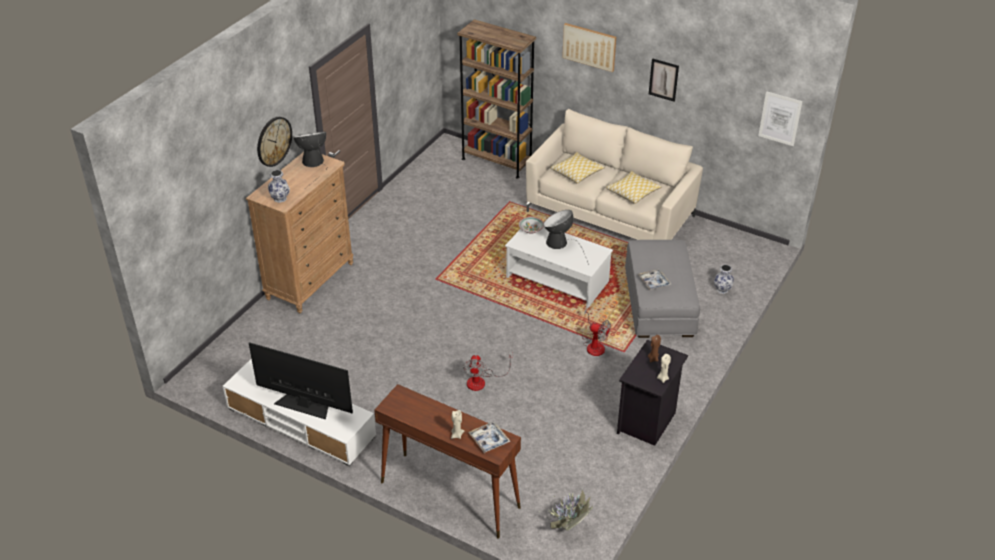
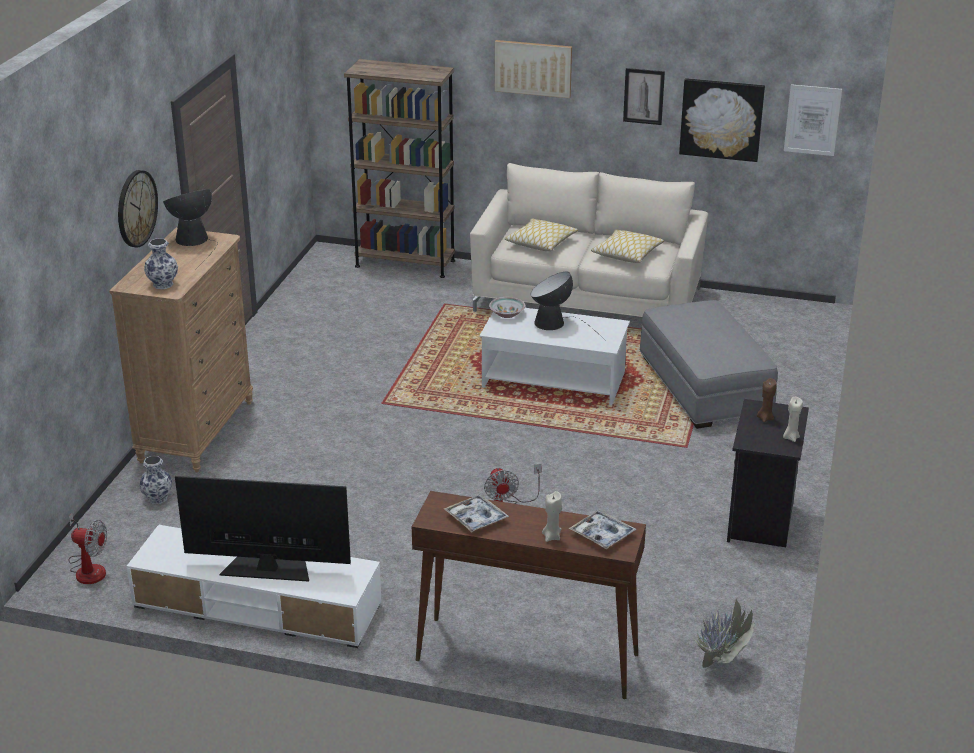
camera: 15 degrees left, 10 degrees down
fan [582,308,611,356] -> fan moved to [69,513,107,584]
tray [638,269,672,290] -> tray moved to [444,495,509,533]
vase [714,265,734,294] -> vase moved to [139,456,172,504]
none -> picture [679,78,765,162]

